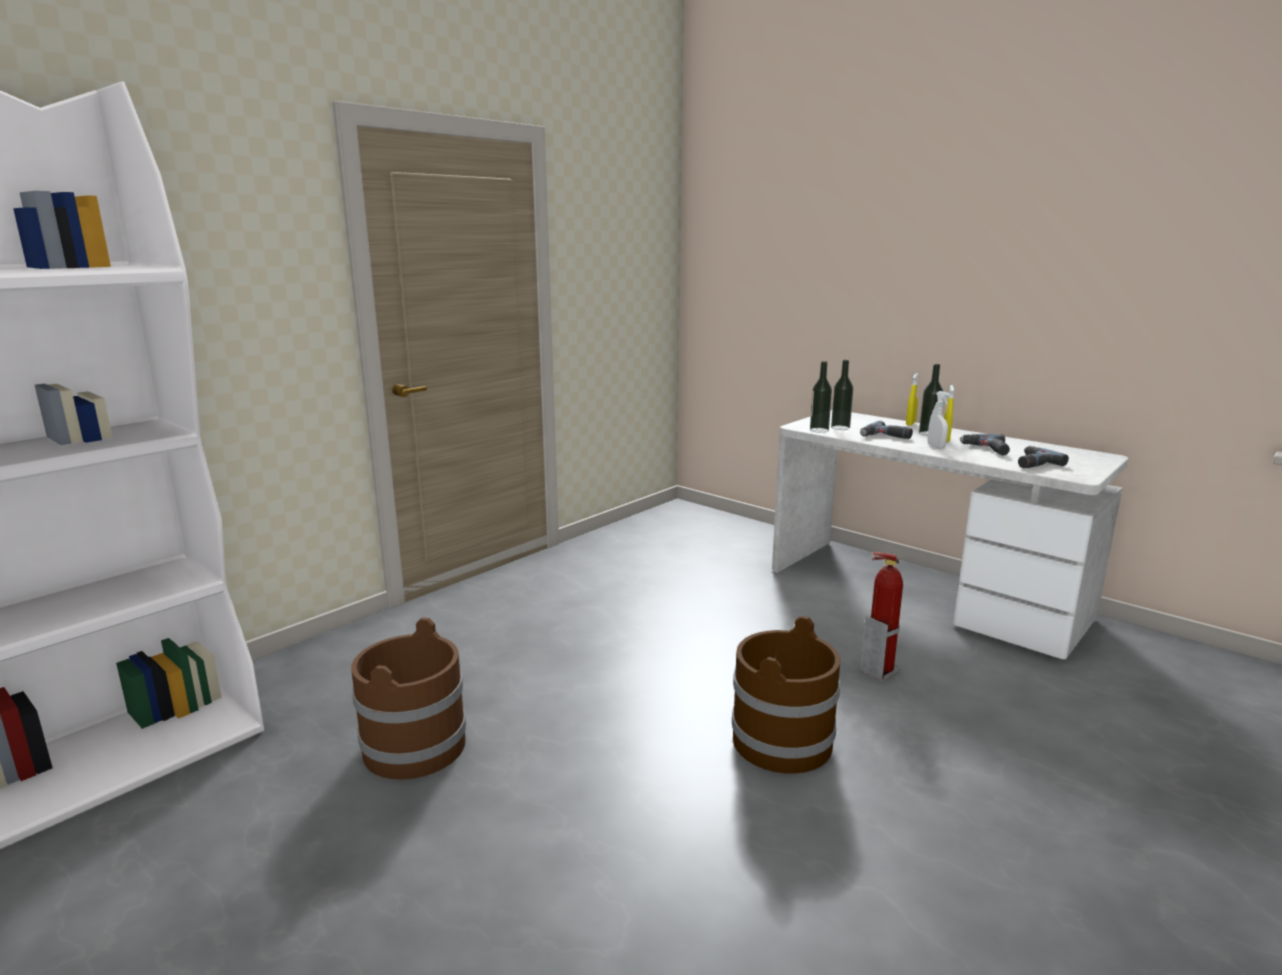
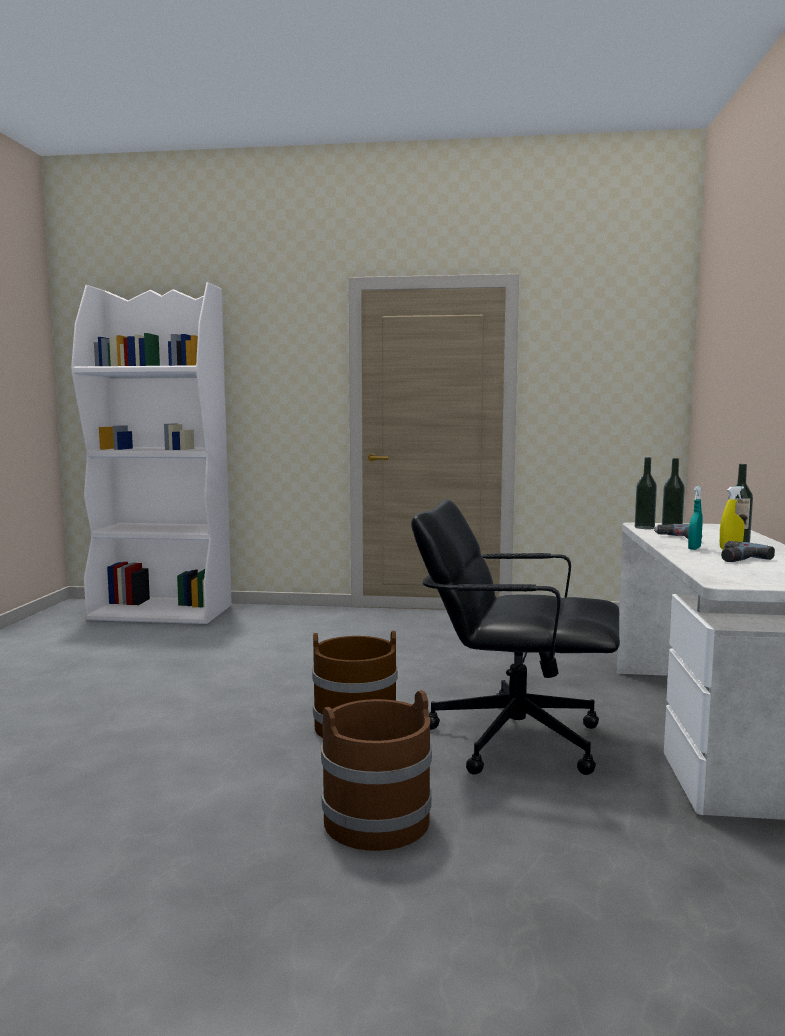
camera: 55 degrees right, 10 degrees down
brown bucket [351,617,466,780] -> brown bucket moved to [321,690,432,851]
fire extinguisher [860,552,903,681] -> black office chair [411,500,620,775]
yellow spray bottle [906,373,919,425] -> none
white spray bottle [927,391,950,448] -> turquoise spray bottle [688,486,702,550]
power drill [1018,446,1069,468] -> none

